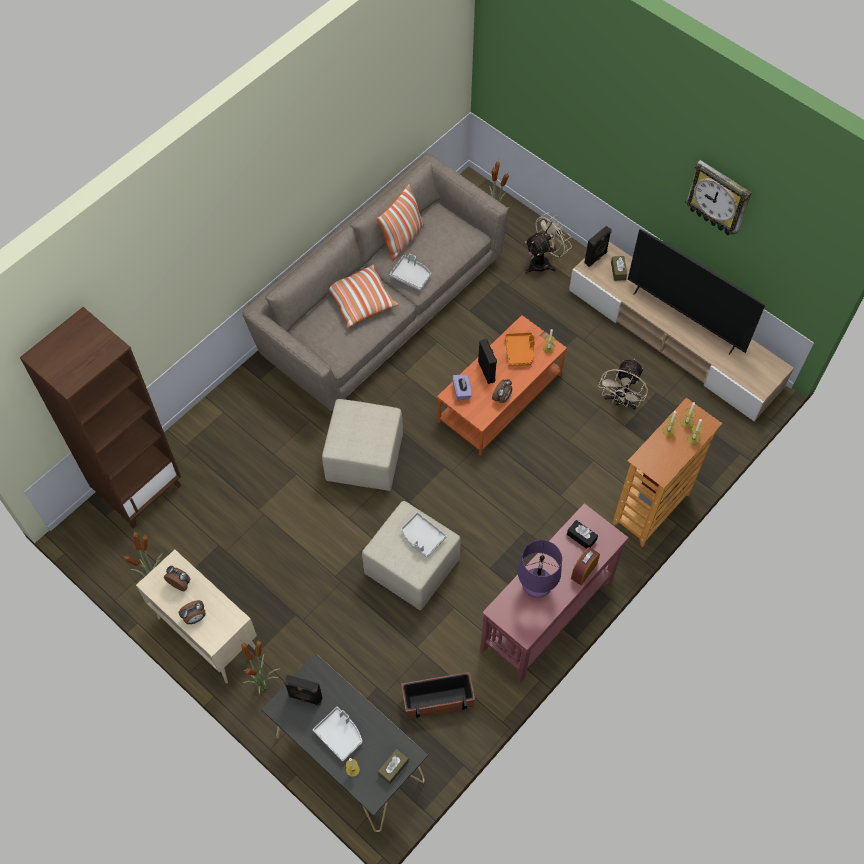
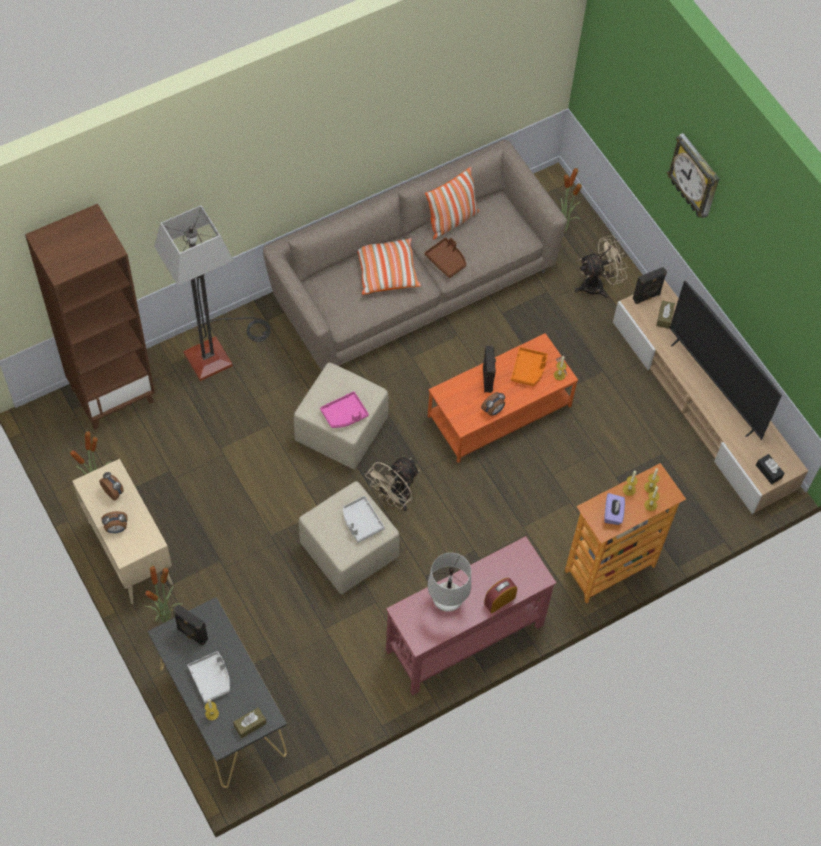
camera: 15 degrees right, 0 degrees up
grey tray [390,254,431,291] -> brown tray [425,237,466,278]
planter [401,672,475,719] -> none
purple tissue box [452,375,472,401] -> purple tissue box moved to [604,493,625,525]
purple table lamp [518,540,562,598] -> white table lamp [427,553,471,611]
black tissue box [567,520,598,549] -> black tissue box moved to [756,454,784,484]
beige fan [598,358,648,410] -> beige fan moved to [365,456,420,511]
wall clock [685,160,752,235] -> wall clock moved to [667,133,719,218]
none -> floor lamp [154,205,271,381]
none -> pink tray [320,391,369,428]

